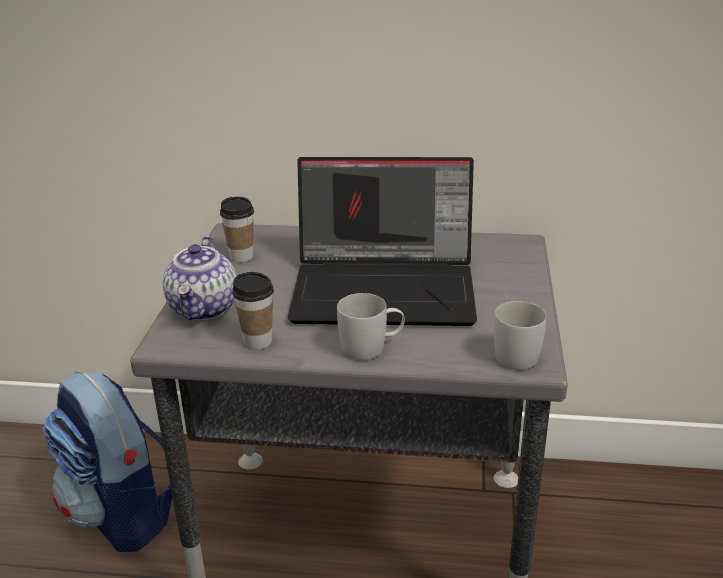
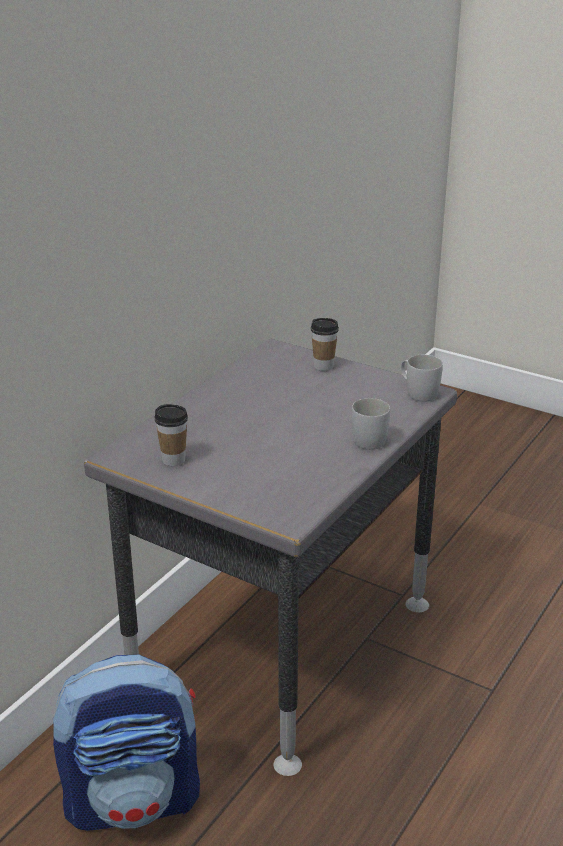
camera: 65 degrees left, 0 degrees up
teapot [163,236,236,320] -> none
cup [232,272,274,350] -> cup moved to [311,318,339,371]
laptop [288,157,477,326] -> none

